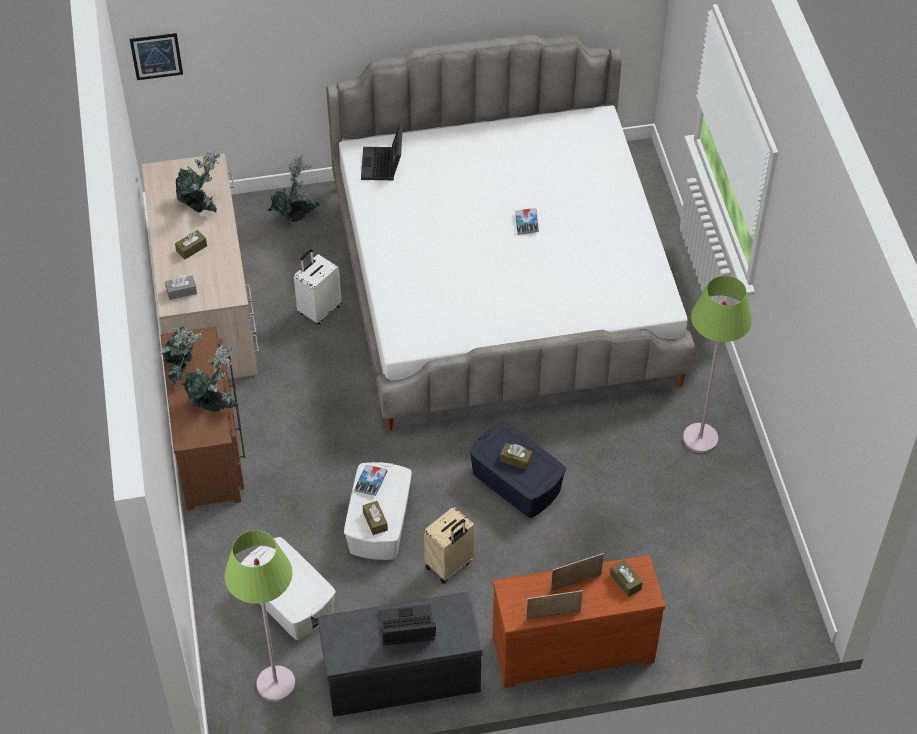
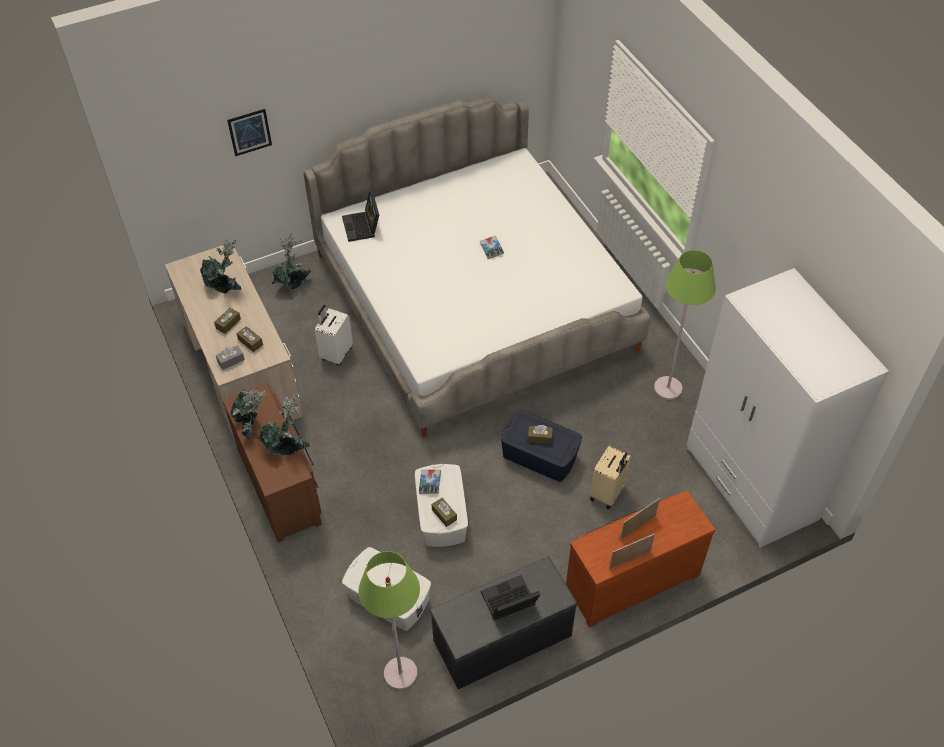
camera: 15 degrees left, 0 degrees up
picture [130,33,183,80] -> picture moved to [227,109,272,156]
beige suitcase [424,507,475,584] -> beige suitcase moved to [590,446,631,509]
brown tissue box [610,560,643,597] -> brown tissue box moved to [237,326,263,352]
none -> white wardrobe [687,268,889,548]

